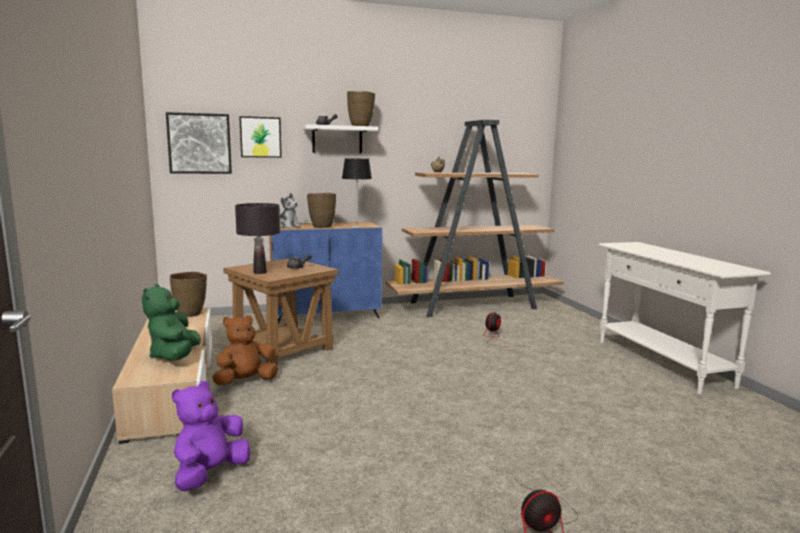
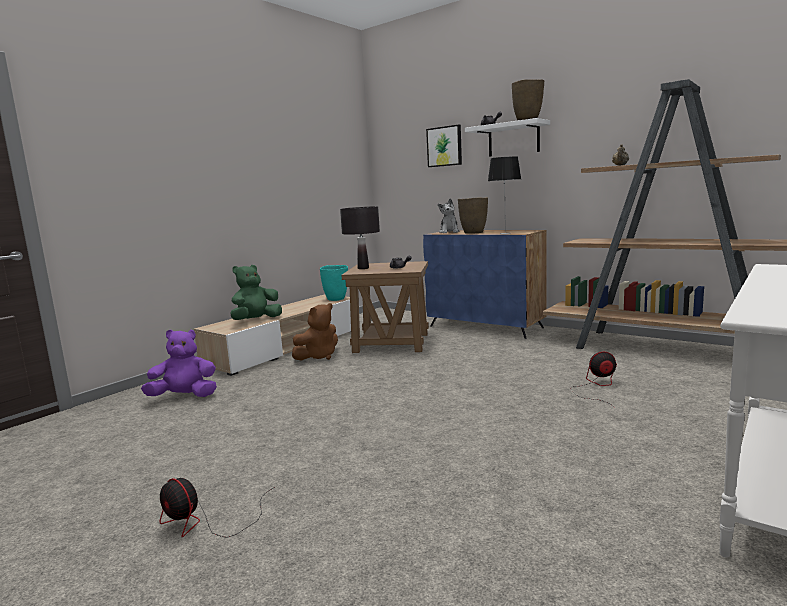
camera: 55 degrees right, 0 degrees up
picture [166,112,232,174] -> none
brown vase [170,271,207,317] -> turquoise vase [320,265,348,301]
brown plush toy [212,315,278,385] -> brown plush toy turned 120 degrees clockwise [292,303,338,361]

